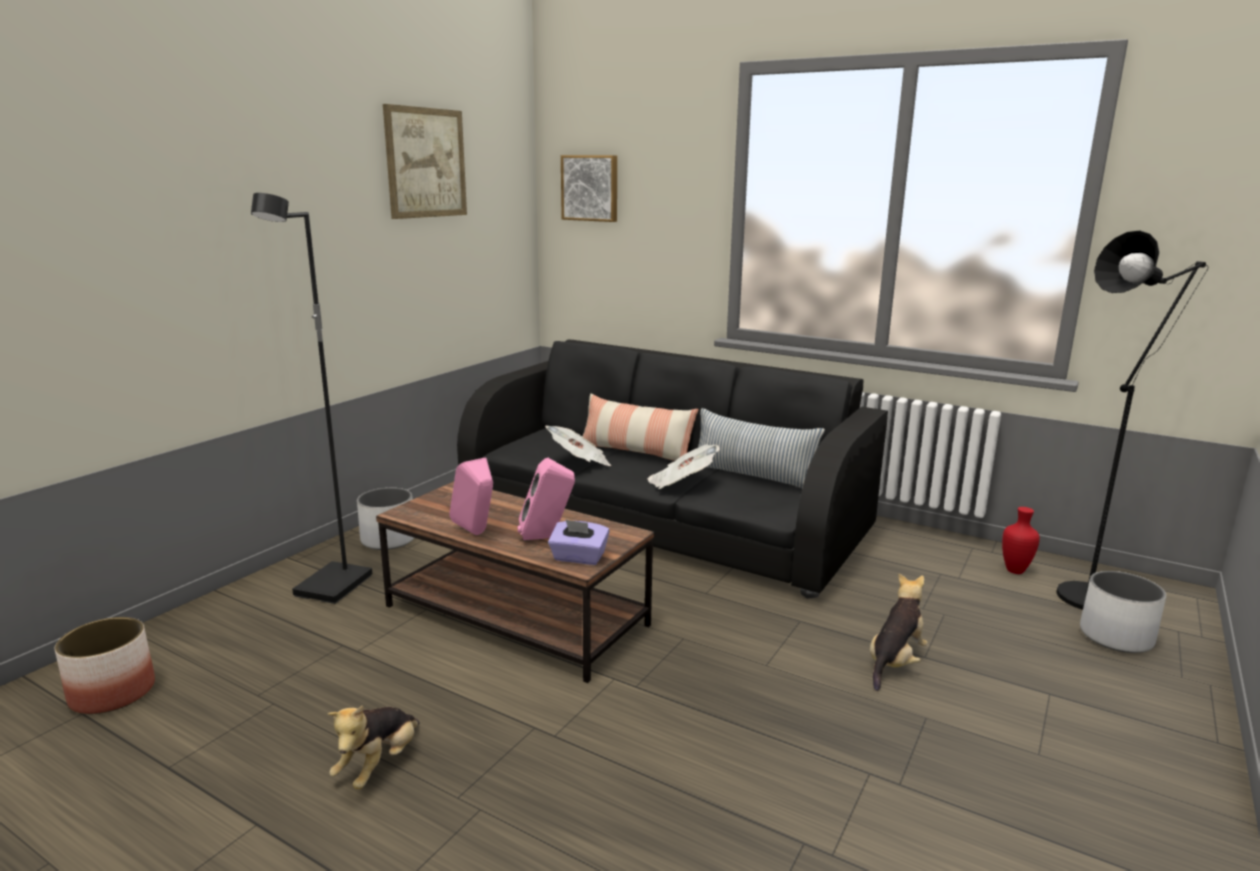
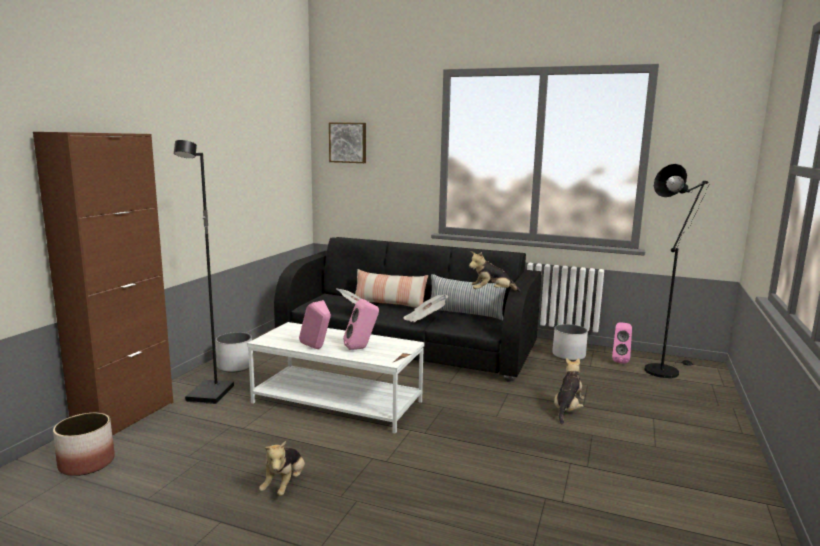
camera: 10 degrees left, 5 degrees down
brown coffee table [376,481,655,683] -> white coffee table [247,322,425,434]
picture [383,104,467,219] -> none
purple tissue box [548,519,610,565] -> none
red vase [1002,507,1040,574] -> pink speaker [612,323,632,364]
white planter [1080,571,1166,653] -> white planter moved to [552,324,588,361]
none -> brown cabinet [33,132,173,436]
none -> plush toy [469,251,520,292]

